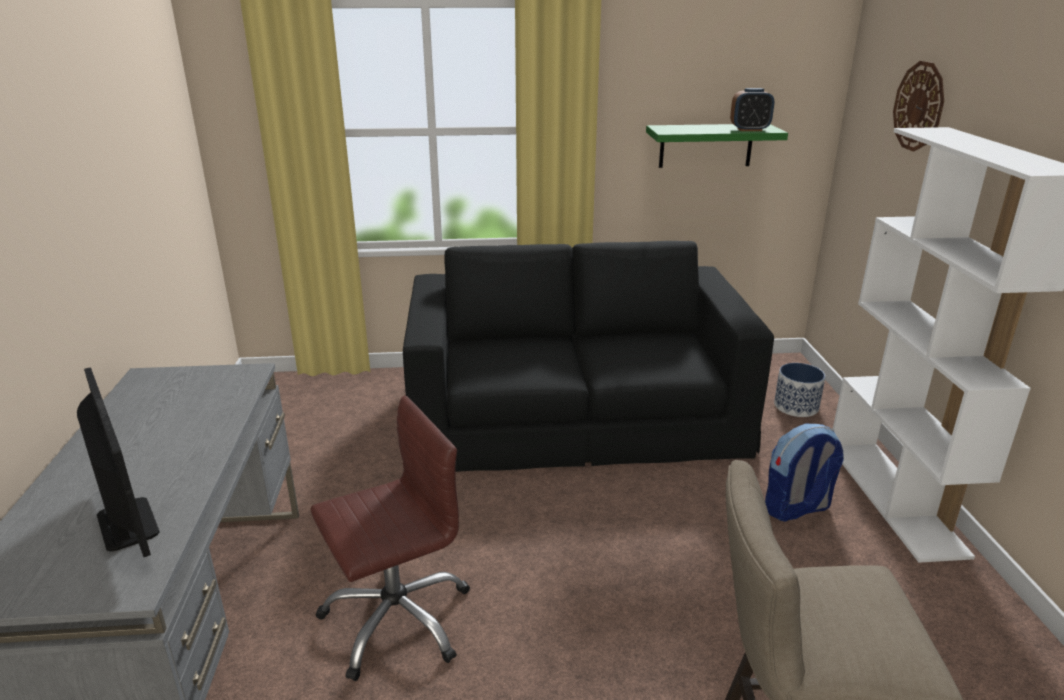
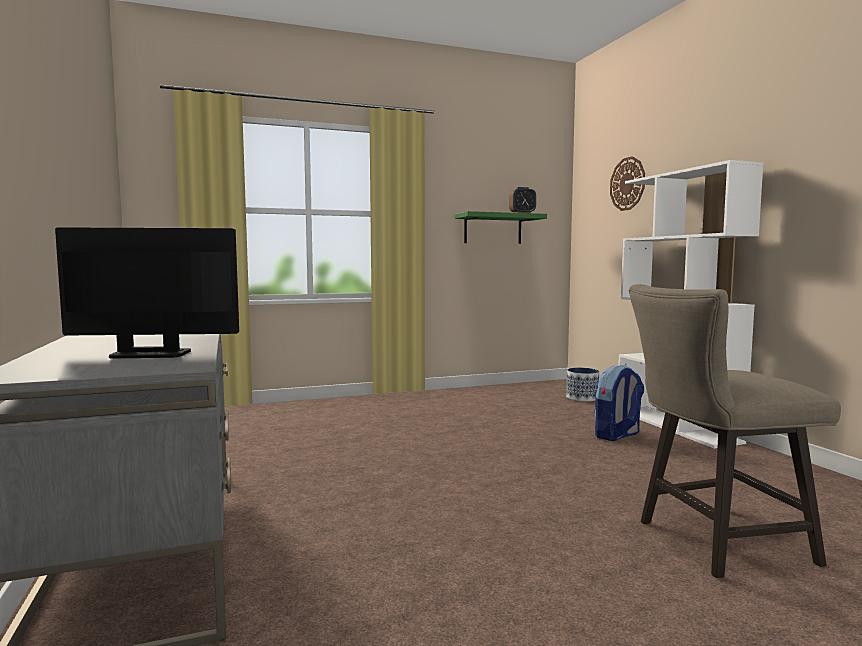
camera: 15 degrees left, 20 degrees down
monitor [77,367,160,557] -> monitor turned 45 degrees counterclockwise [55,227,239,358]
brown office chair [310,395,470,681] -> none
black sofa [403,241,774,472] -> none

